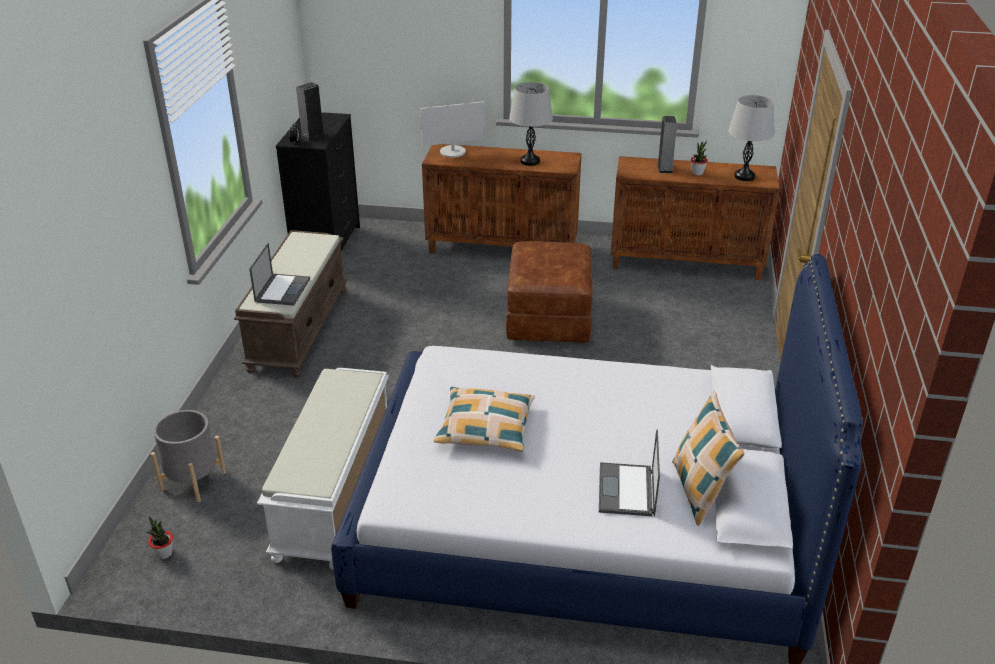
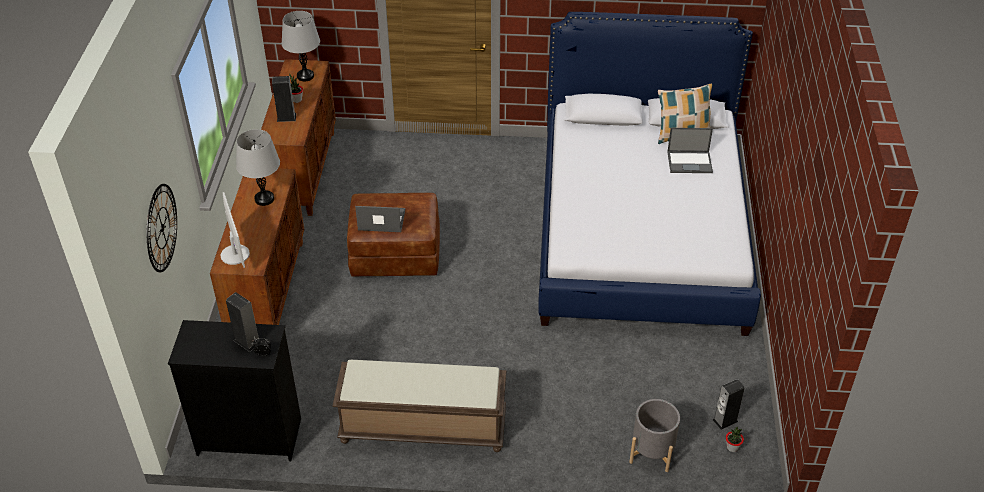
camera: 95 degrees left, 10 degrees up
laptop [249,243,310,306] -> laptop moved to [355,206,405,232]
white bench [257,368,389,570] -> none
pillow [434,387,535,452] -> none
none -> wall clock [147,184,177,272]
none -> speaker [713,379,745,430]

